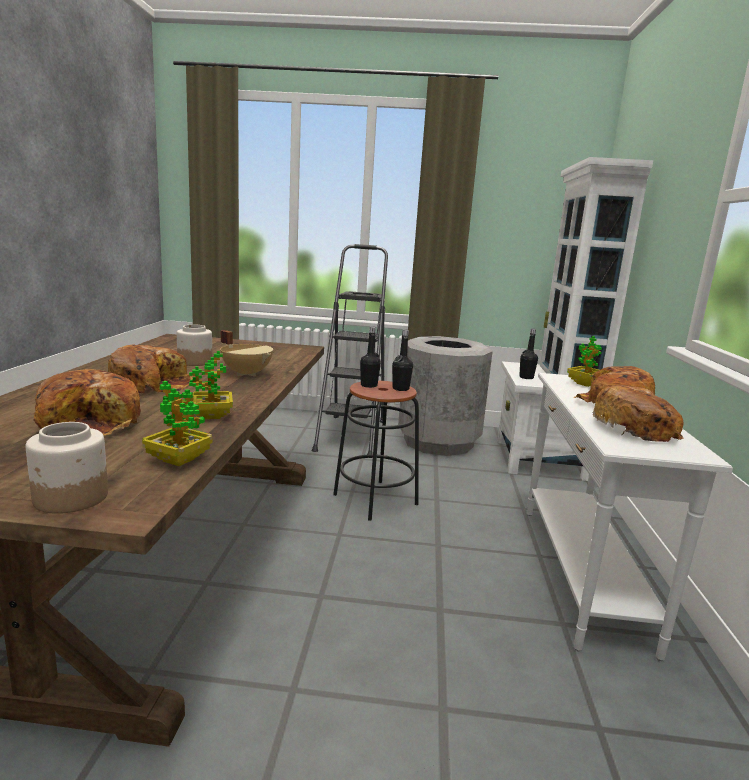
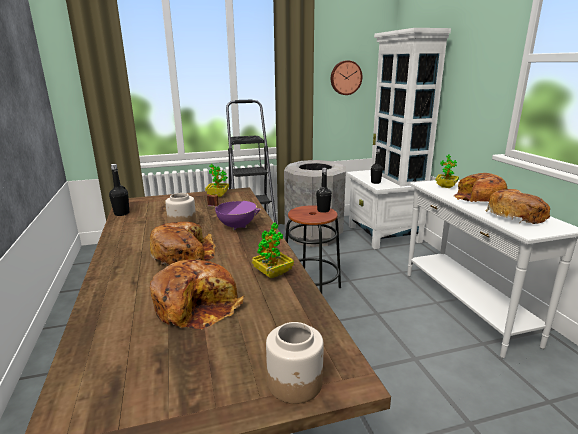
camera: 20 degrees left, 5 degrees up
potted plant [142,381,213,466] -> potted plant moved to [205,164,229,197]
beige cooking pot [220,330,273,377] -> purple cooking pot [207,195,261,230]
black bottle [360,327,381,388] -> black bottle moved to [109,164,129,216]
none -> wall clock [331,60,362,95]

